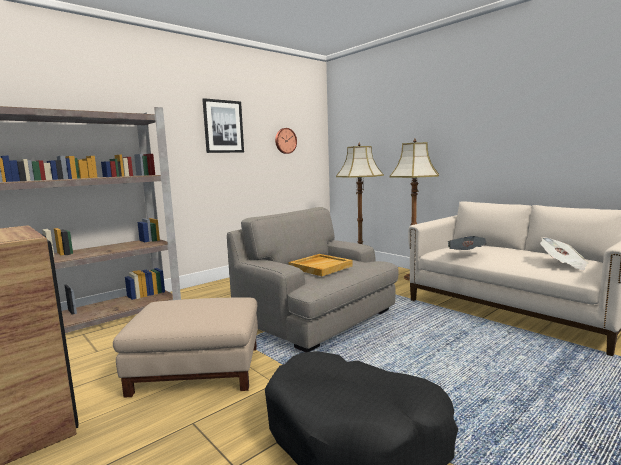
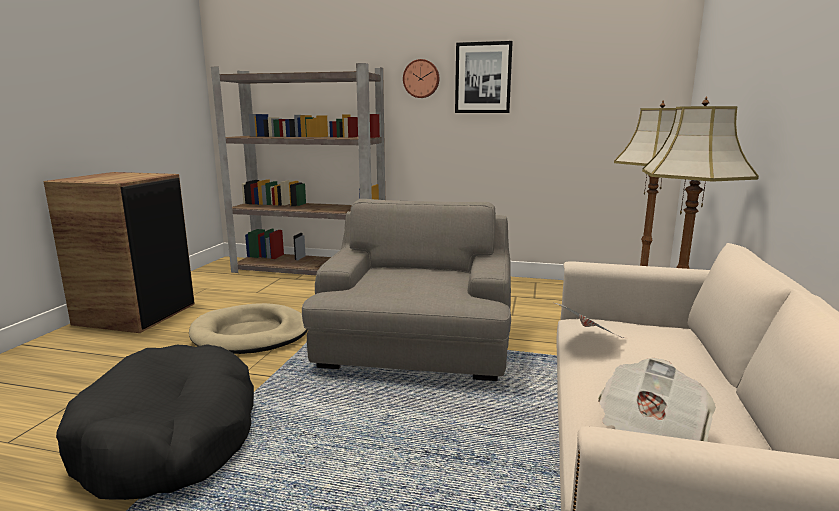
camera: 55 degrees right, 5 degrees up
beige ottoman [113,297,258,398] -> beige dog bed [189,303,307,354]
wall clock [275,128,297,154] -> wall clock moved to [403,59,439,98]
beige tray [289,254,353,276] -> none

